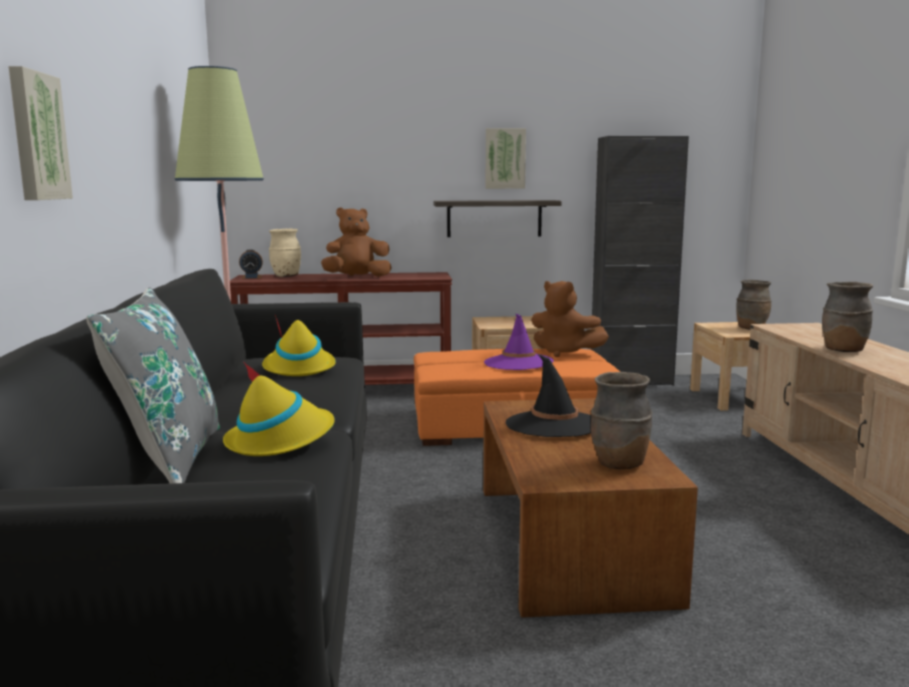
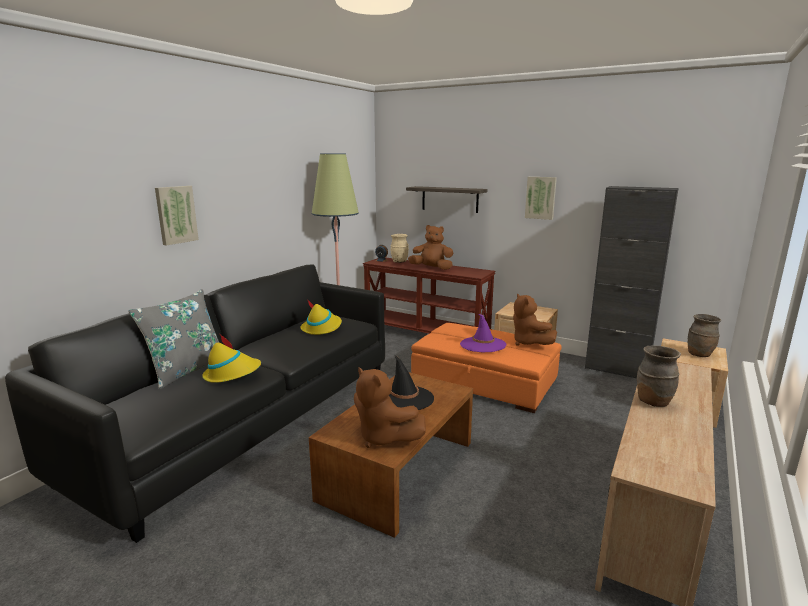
camera: 35 degrees right, 5 degrees up
shelf [434,200,562,237] -> shelf moved to [406,186,487,213]
brown vase [591,372,652,469] -> brown plush toy [354,367,426,448]

